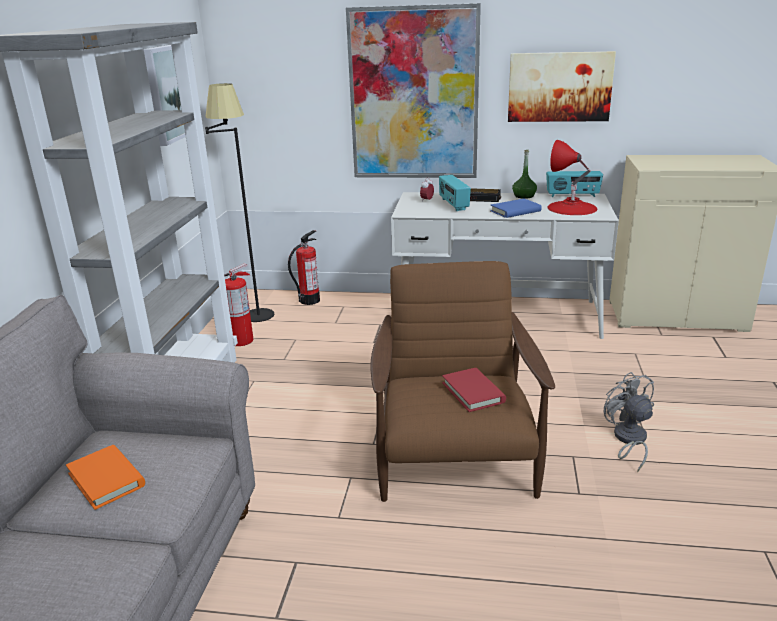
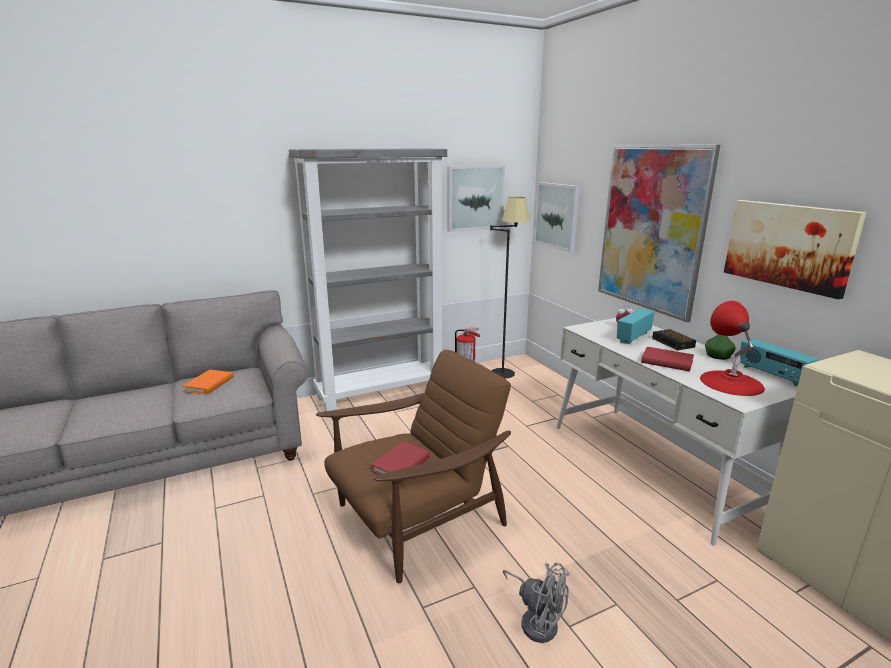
camera: 55 degrees right, 5 degrees down
fire extinguisher [288,230,320,305] -> none
blue book [490,199,542,218] -> red book [641,347,694,371]
grey fan [604,372,654,472] -> grey fan turned 90 degrees clockwise [503,563,570,643]
none -> picture [534,182,580,252]

